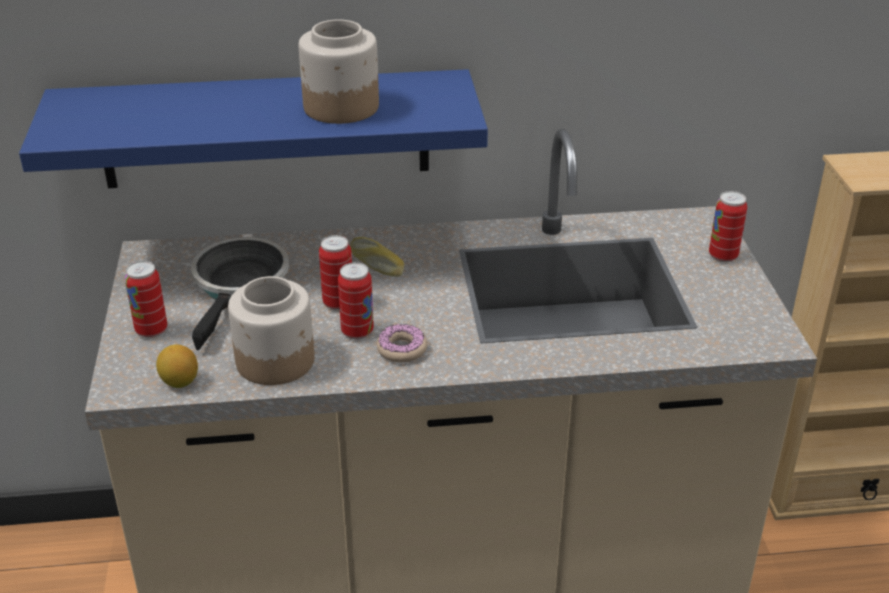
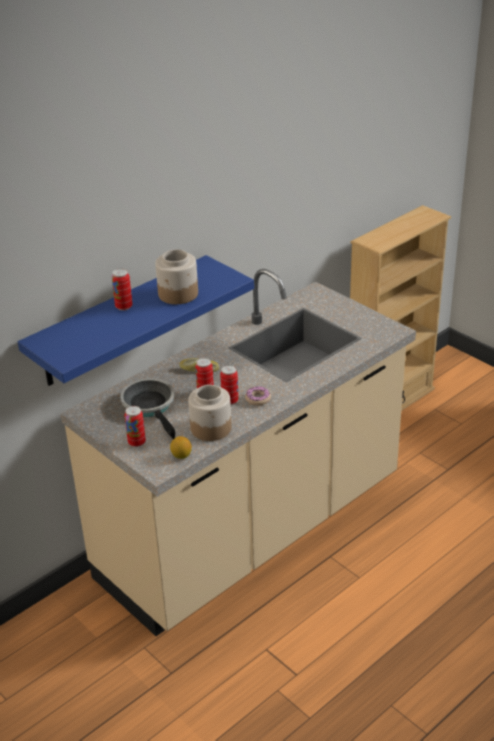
camera: 35 degrees left, 0 degrees up
can [709,191,747,262] -> can moved to [112,268,133,311]

